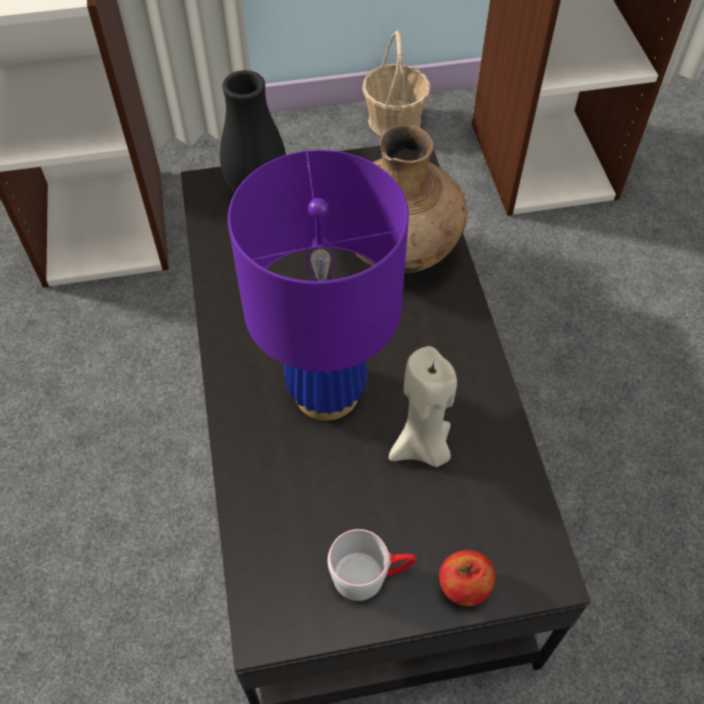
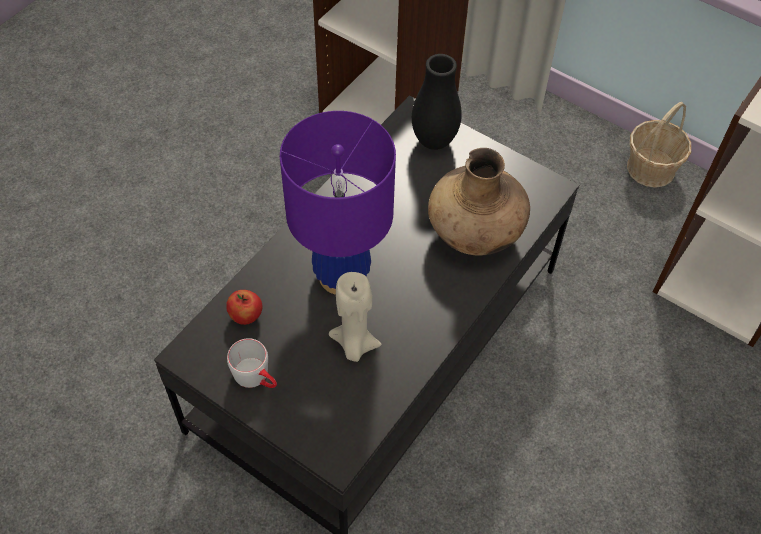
camera: 45 degrees right, 0 degrees up
apple [439,550,495,606] -> apple moved to [226,290,262,325]

